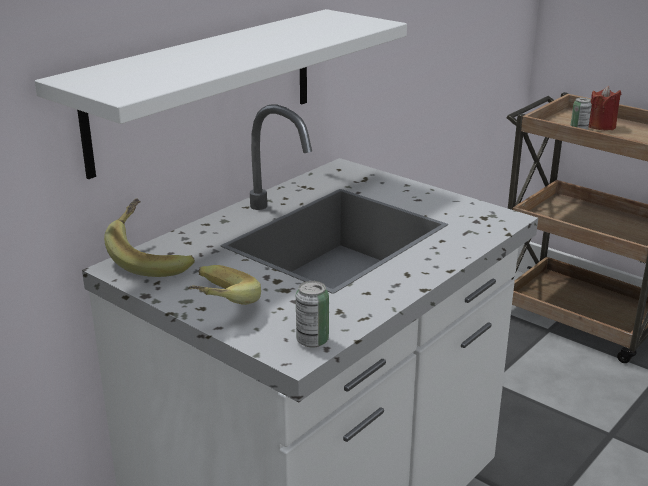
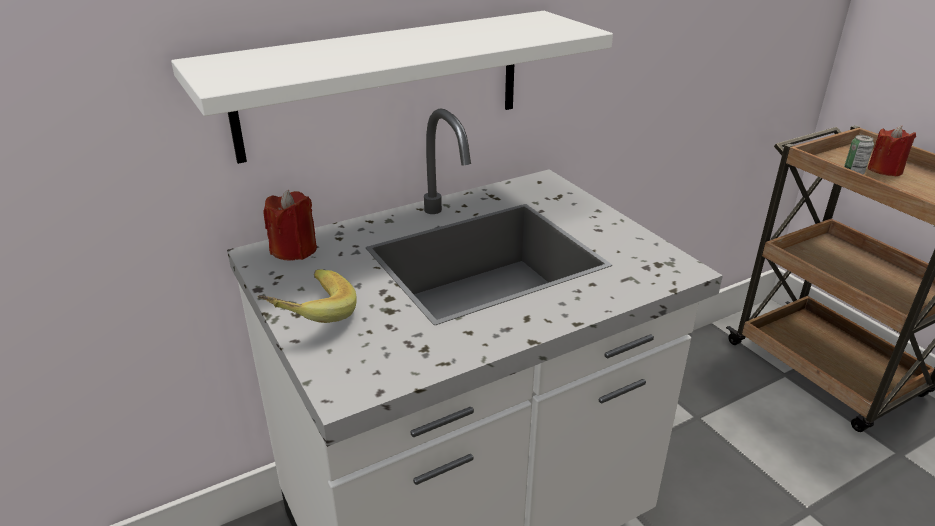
camera: 20 degrees right, 5 degrees up
banana [104,198,195,277] -> red candle [263,190,317,261]
can [296,281,329,348] -> none

